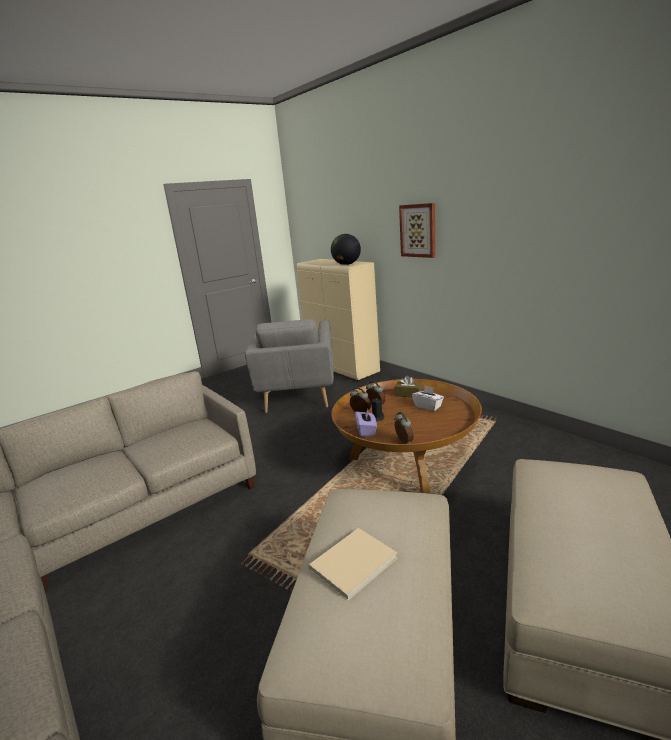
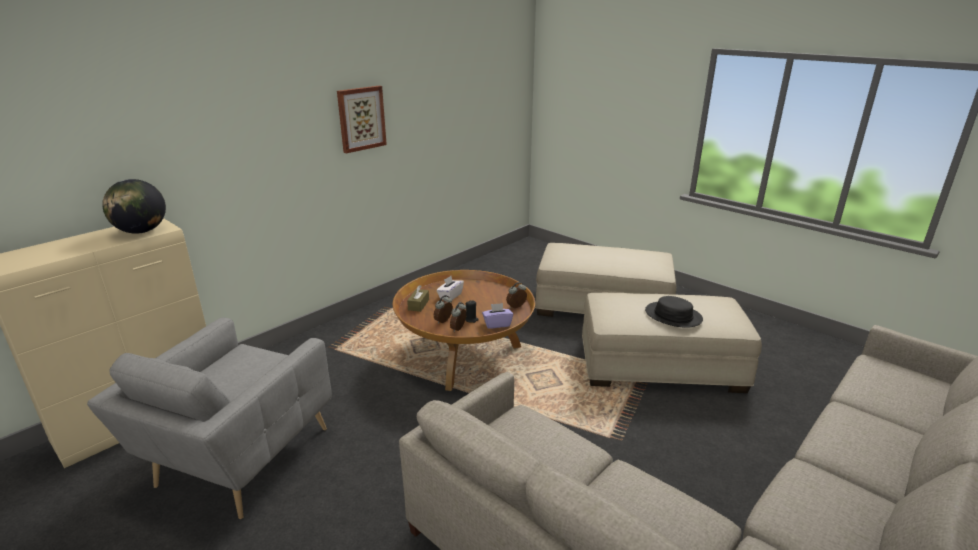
camera: 100 degrees left, 5 degrees up
grey armchair [245,319,334,413] -> grey armchair turned 120 degrees clockwise [87,318,332,520]
beige book [308,528,397,601] -> black hat [645,296,703,328]
picture [399,203,436,258] -> picture moved to [337,86,387,153]

